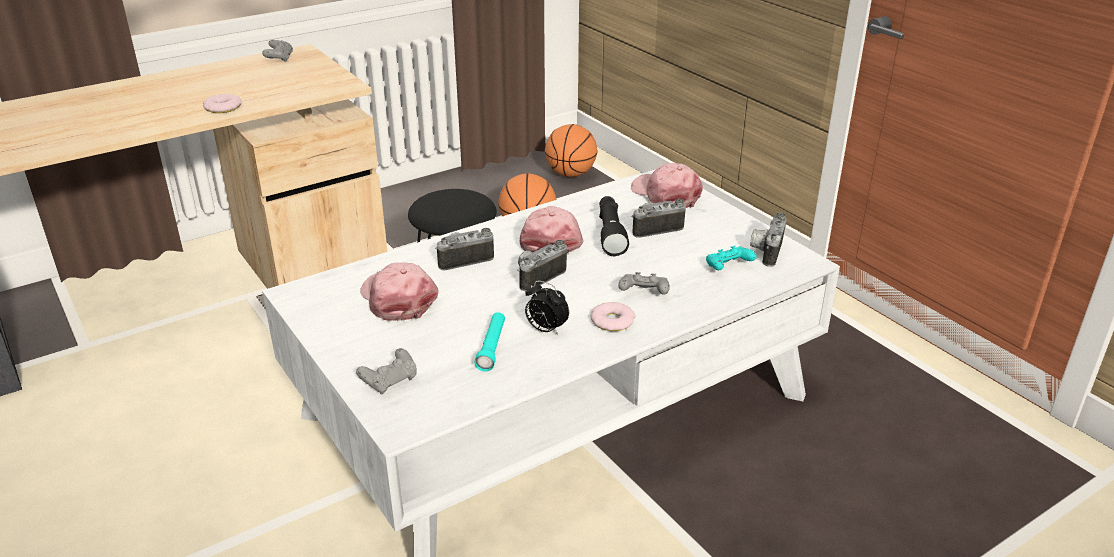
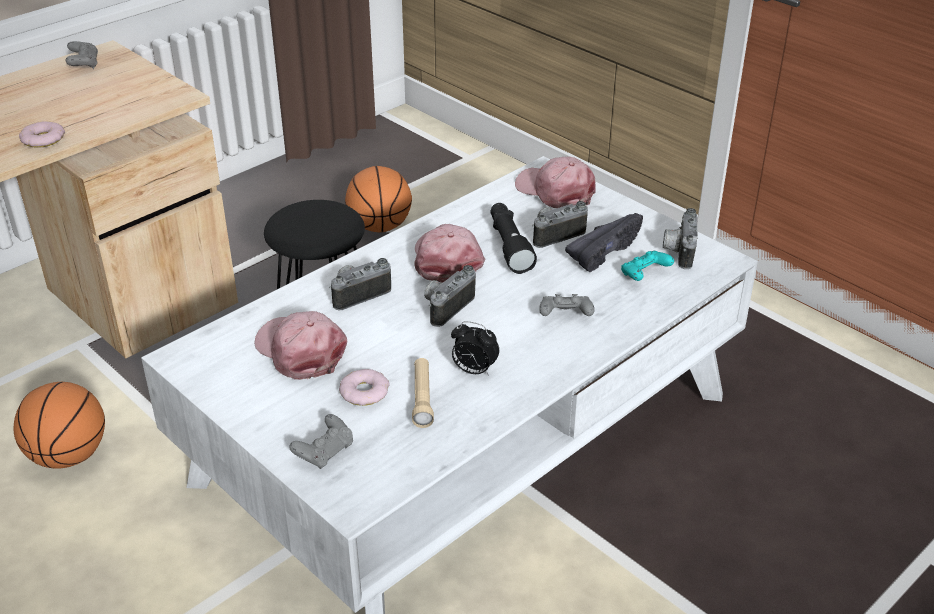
camera: 10 degrees left, 5 degrees up
turquoise flashlight [474,312,505,372] -> beige flashlight [412,358,434,428]
basketball [545,124,598,177] -> basketball moved to [14,382,105,469]
donut [590,302,636,331] -> donut moved to [339,369,390,406]
none -> black shoe [565,213,643,272]

